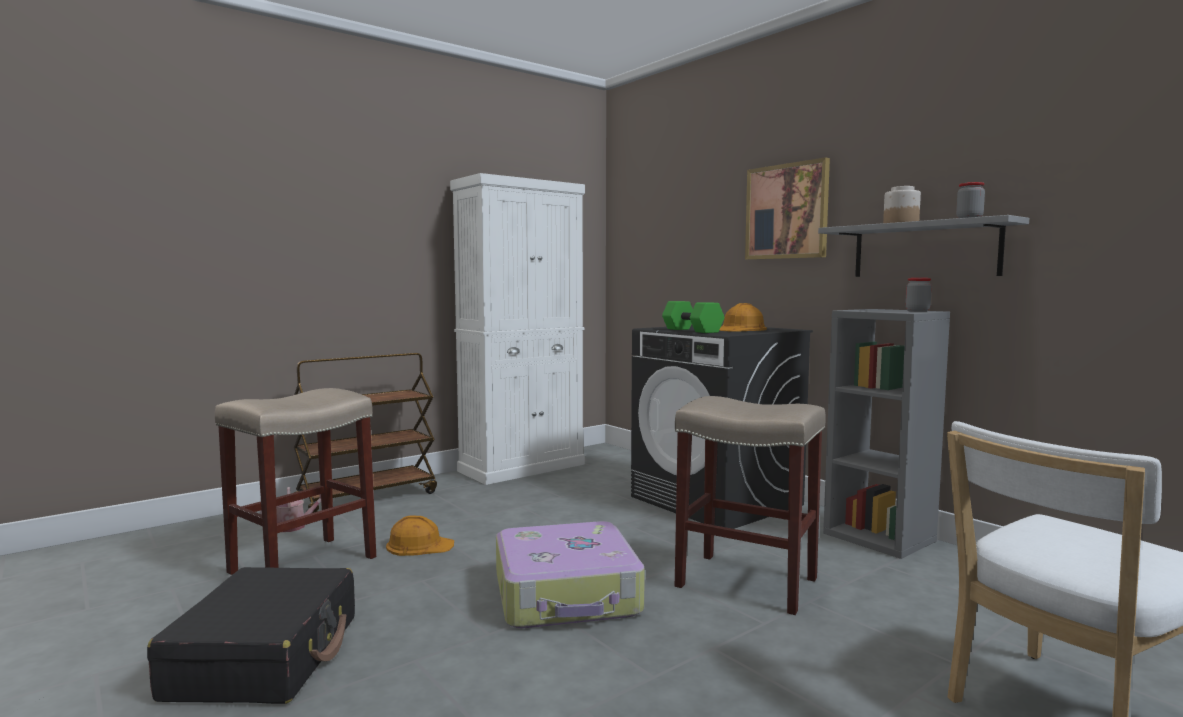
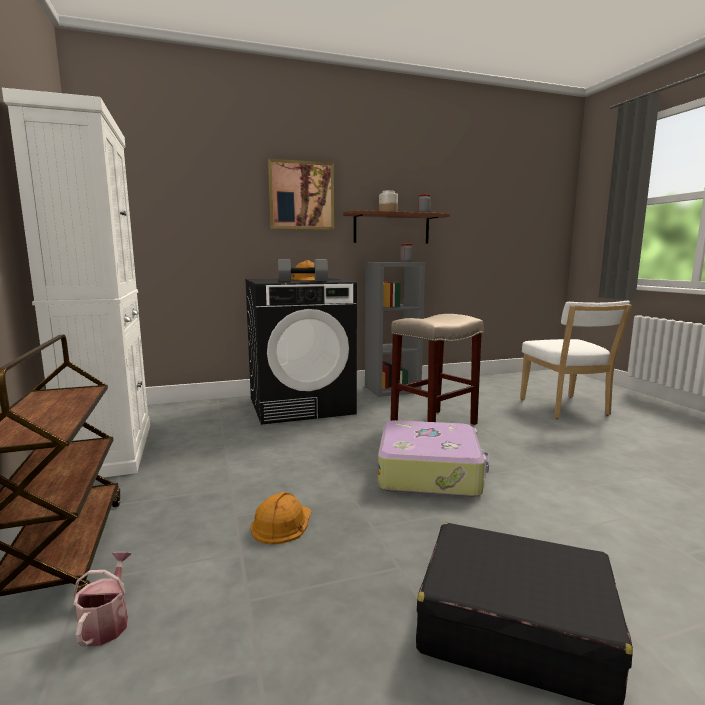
camera: 70 degrees left, 5 degrees up
beige stool [215,388,376,575] -> none
green dumbbell [662,301,724,333] -> grey dumbbell [278,259,328,282]
grey shelf [818,215,1029,277] -> brown shelf [343,210,450,244]

